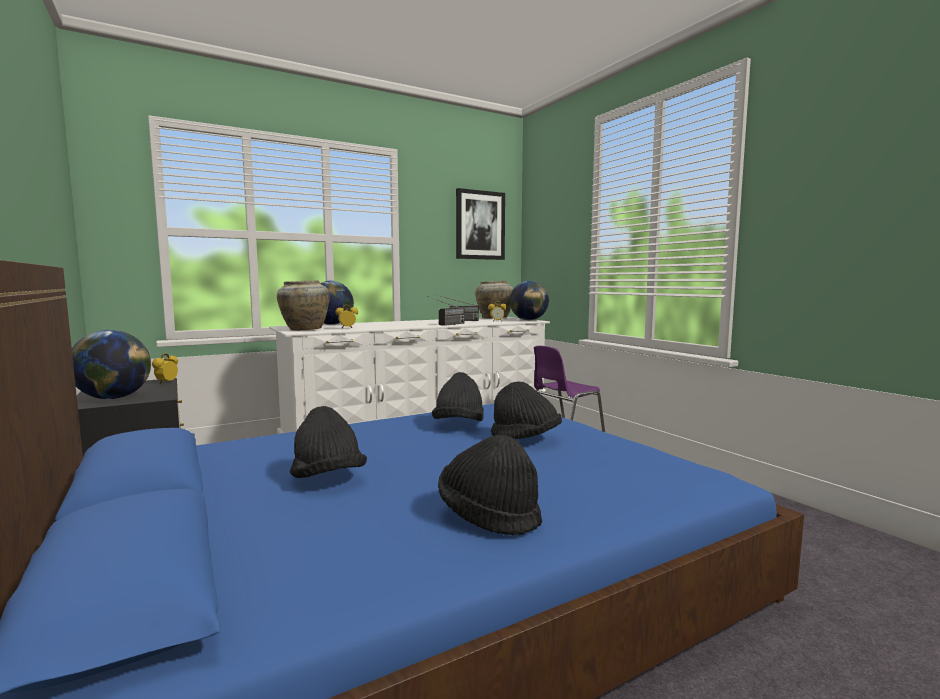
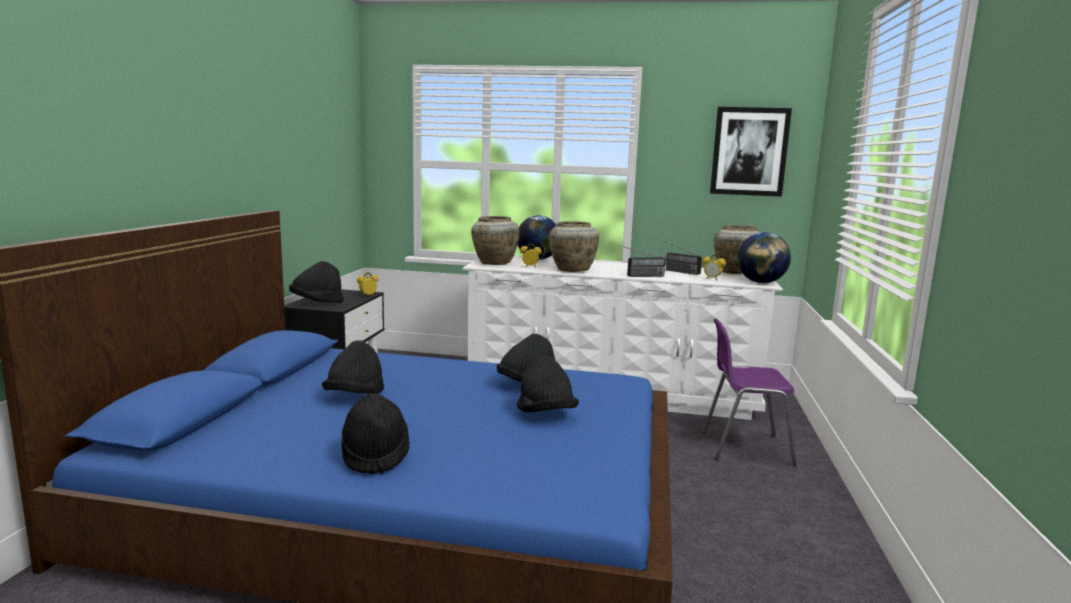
camera: 40 degrees right, 5 degrees up
globe [72,330,151,399] -> black hat [289,261,344,303]
none -> beige vase [549,221,599,272]

